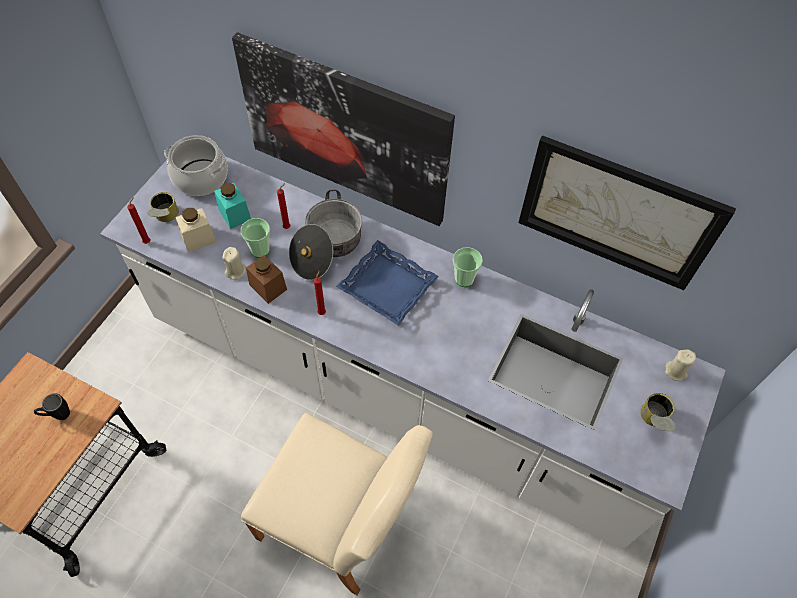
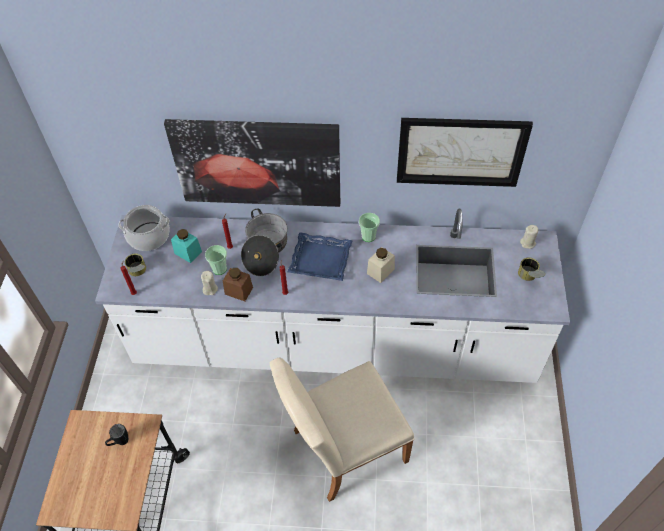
camera: 20 degrees left, 5 degrees down
beige jar [176,208,217,253] -> beige jar moved to [367,247,395,283]
beige chair [241,413,433,595] -> beige chair turned 150 degrees clockwise [270,358,414,502]

